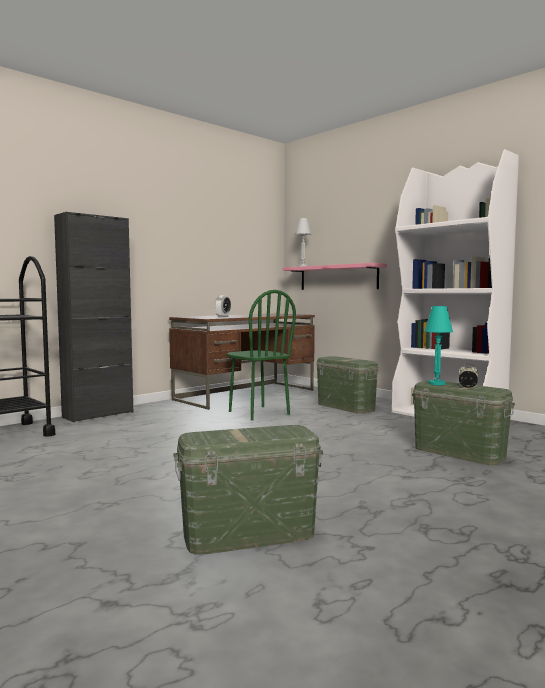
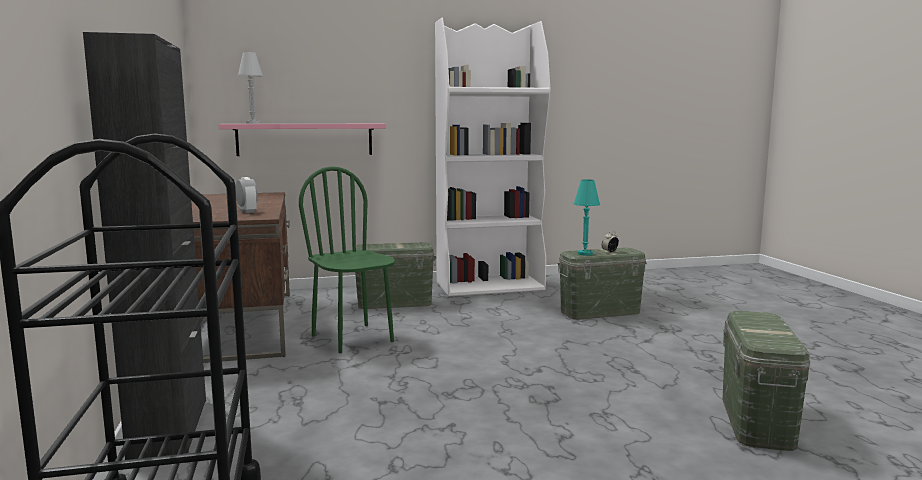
camera: 60 degrees left, 5 degrees up
green chair [227,290,296,421] -> green chair turned 120 degrees counterclockwise [299,166,395,353]

